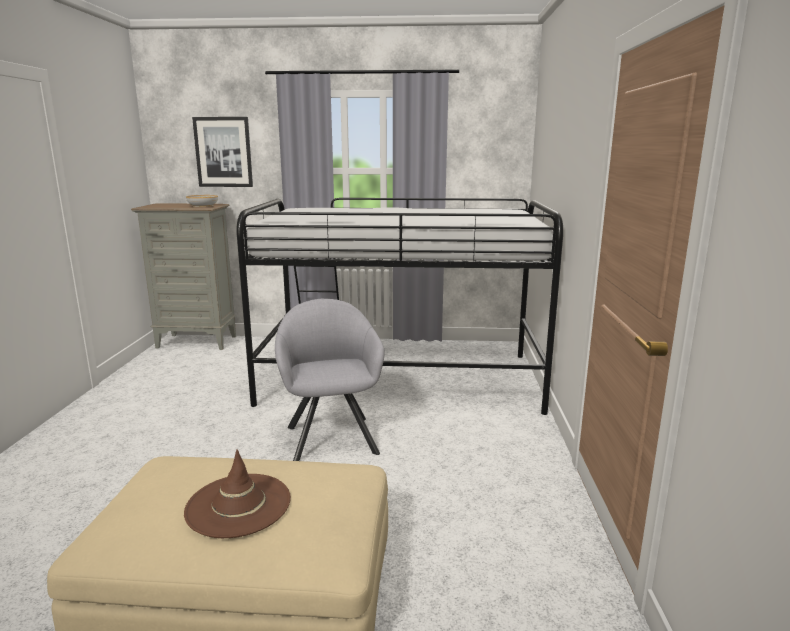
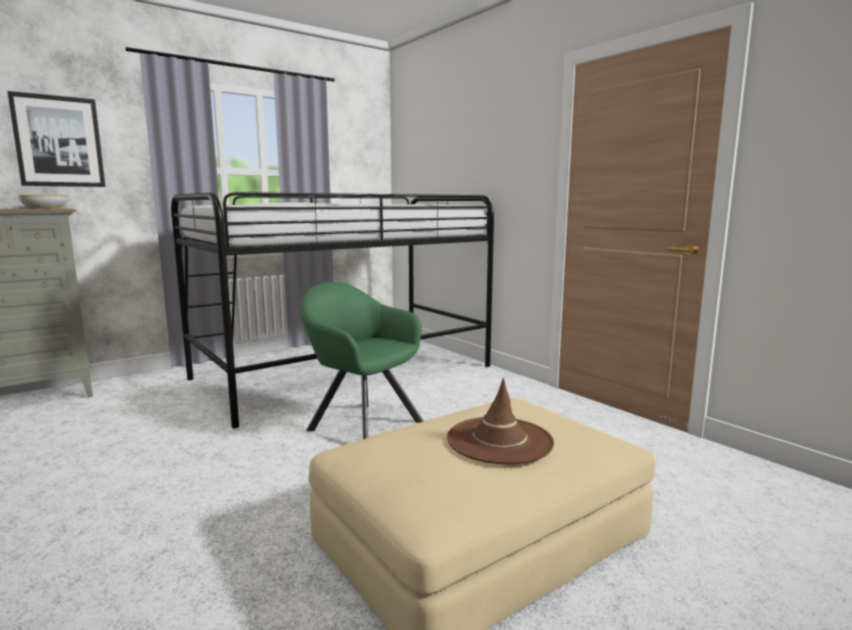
camera: 40 degrees left, 5 degrees down
grey armchair [275,299,385,461] -> green armchair [300,282,424,439]

